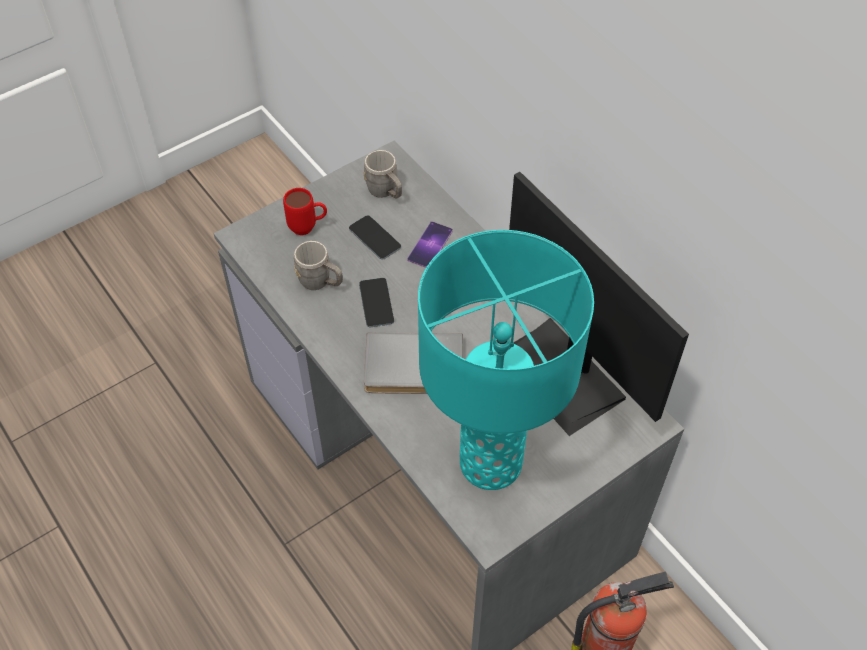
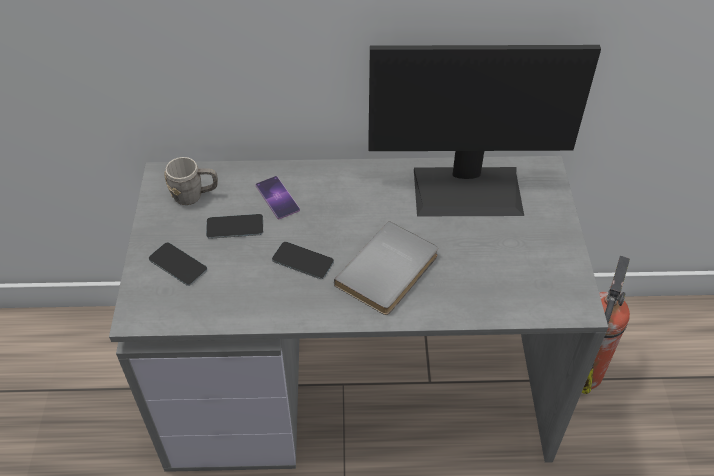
camera: 55 degrees left, 5 degrees down
red mug [283,188,327,235] -> phone [149,242,207,286]
grey mug [294,241,343,290] -> none
turquoise table lamp [418,230,594,490] -> none

